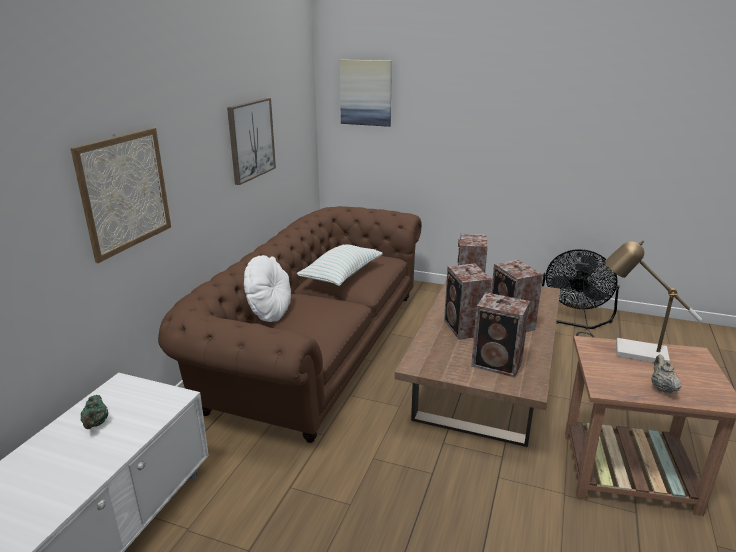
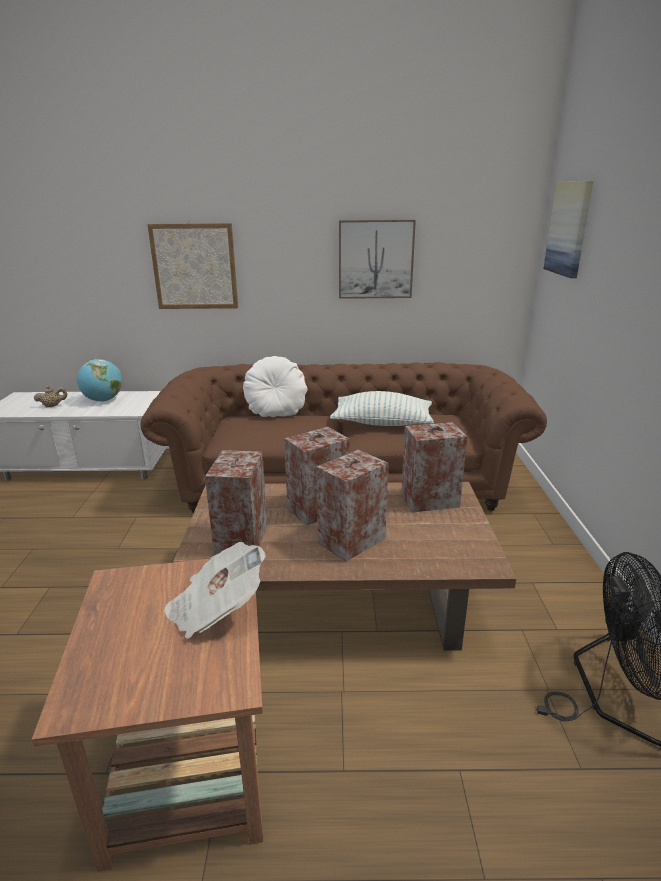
camera: 70 degrees right, 0 degrees up
green teapot [81,395,108,429] -> globe [77,359,122,402]
table lamp [605,240,702,363] -> newspaper [164,542,266,639]
beige teapot [652,355,682,394] -> beige teapot moved to [34,386,67,407]

